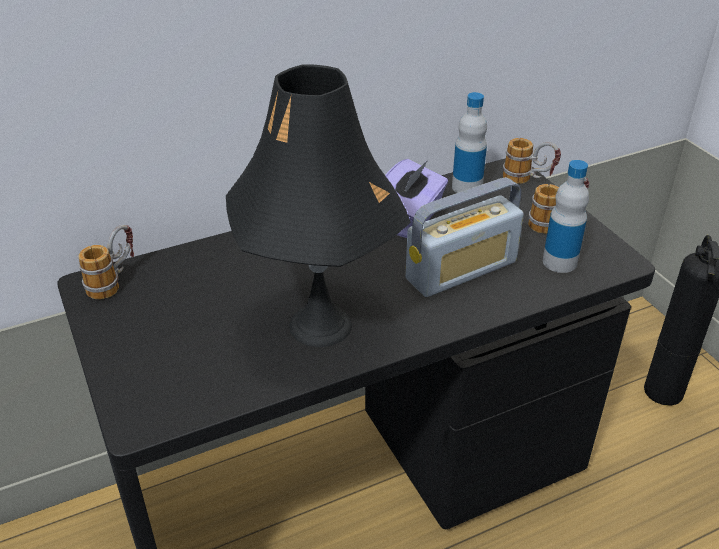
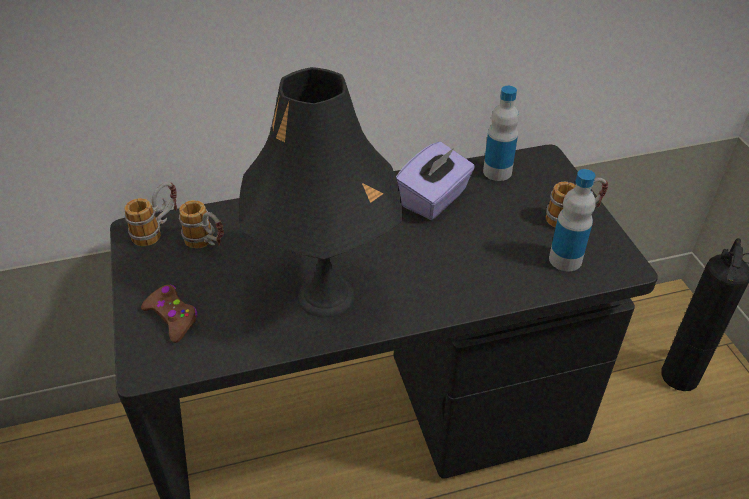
camera: 10 degrees right, 5 degrees up
radio [405,177,524,297] -> none
mug [503,138,561,184] -> mug moved to [179,200,224,249]
none -> brown game controller [141,285,198,343]

